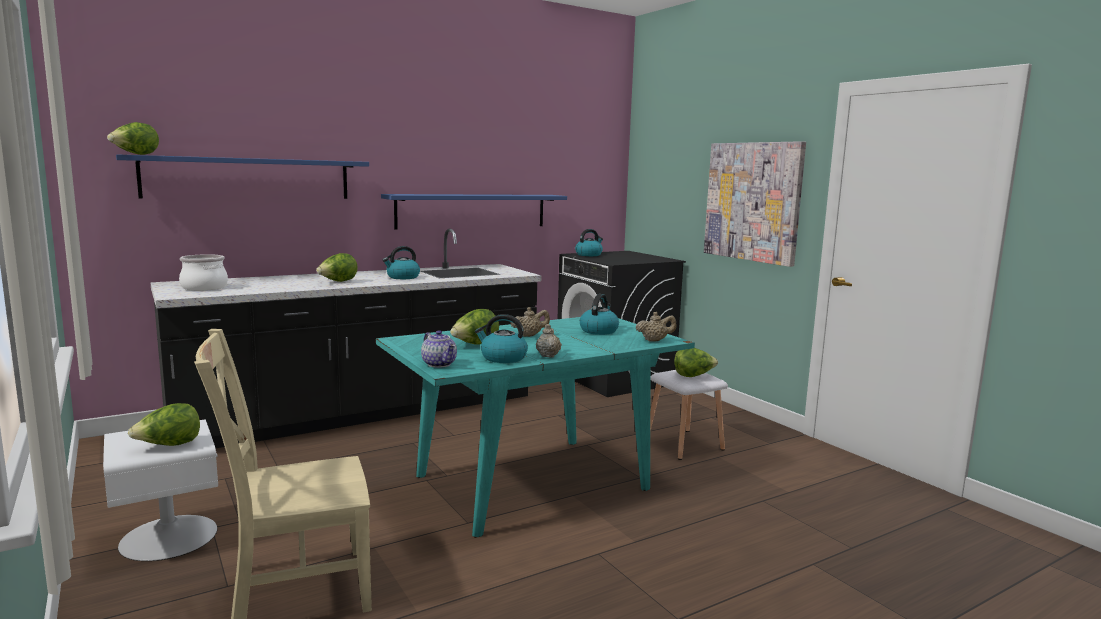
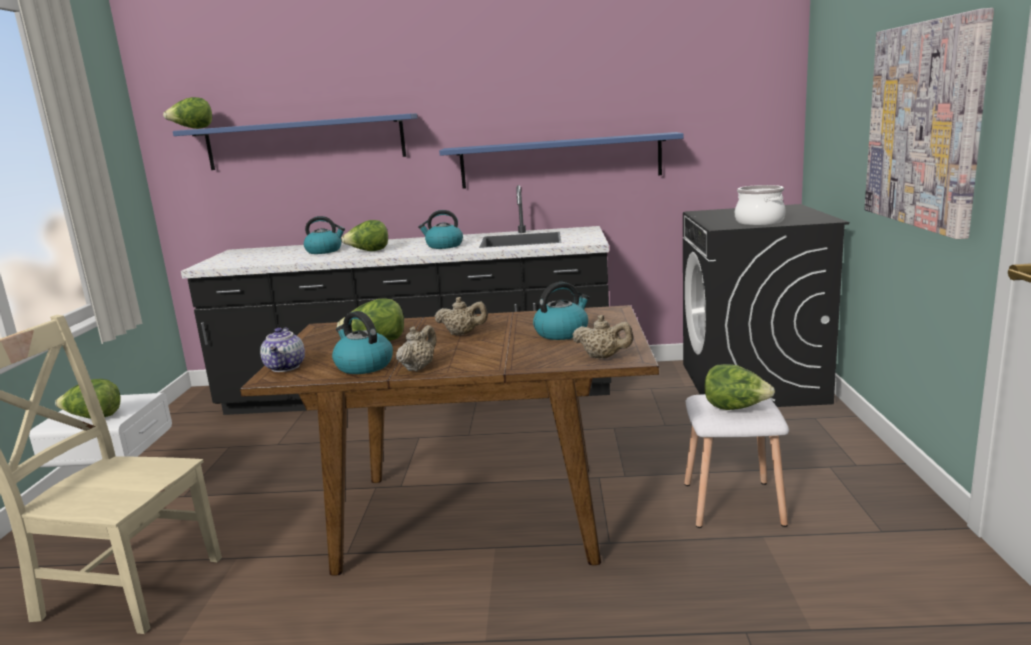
camera: 35 degrees right, 5 degrees up
cooking pot [179,254,228,291] -> cooking pot moved to [735,185,786,226]
turquoise dining table [376,317,695,538] -> brown dining table [240,305,659,576]
kettle [575,229,603,256] -> kettle moved to [304,216,345,254]

